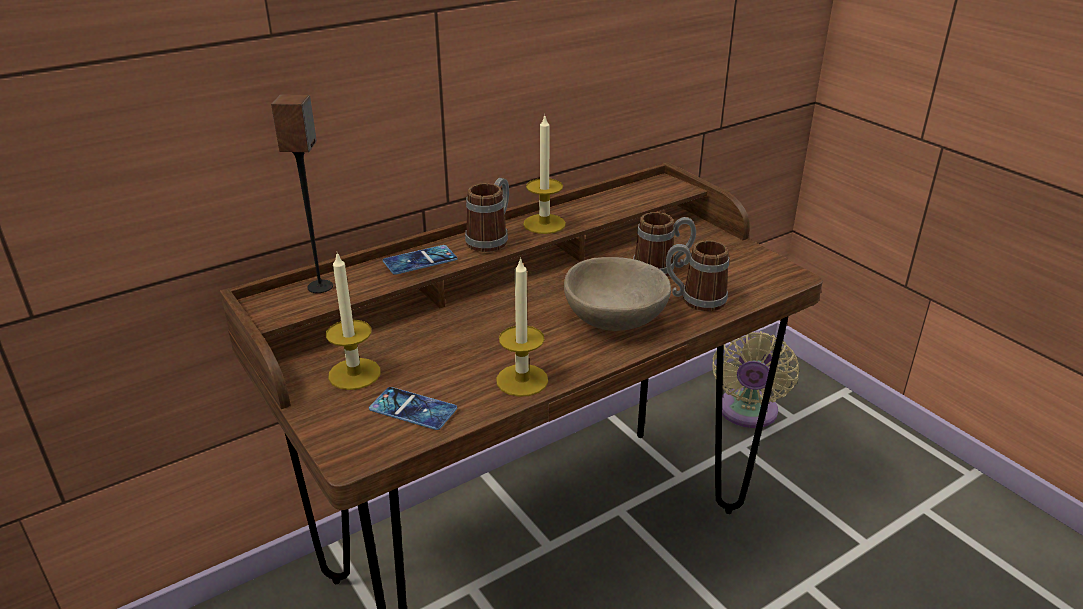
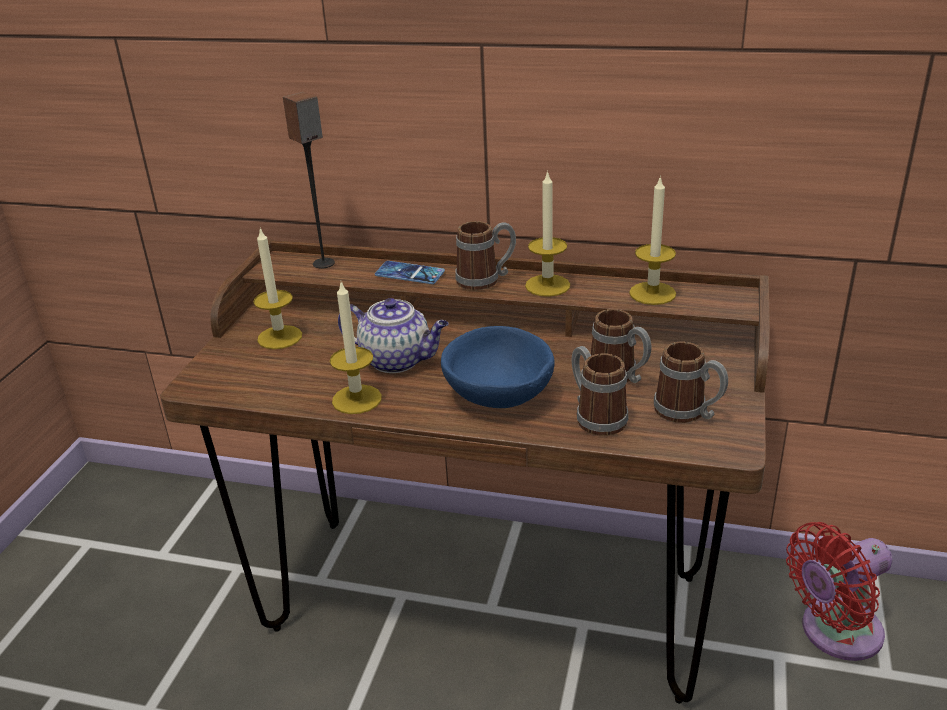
camera: 50 degrees right, 0 degrees up
phone [369,387,457,430] -> none
beige bowl [564,257,671,331] -> blue bowl [441,326,555,408]
beige fan [712,331,799,428] -> red fan [786,522,893,661]
none -> teapot [338,298,449,373]
none -> candle [629,175,676,305]
none -> mug [654,342,728,423]

